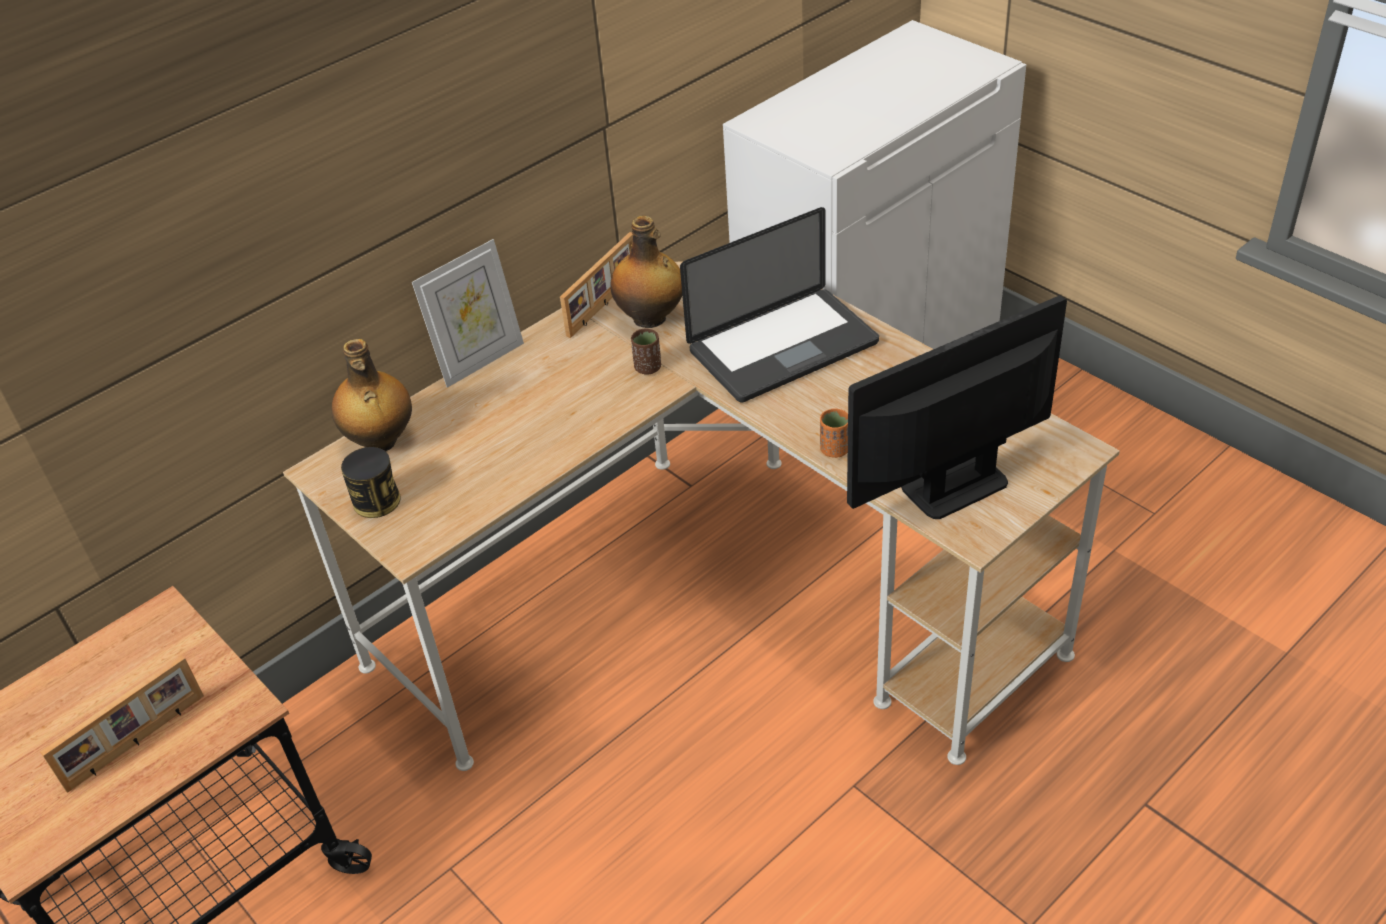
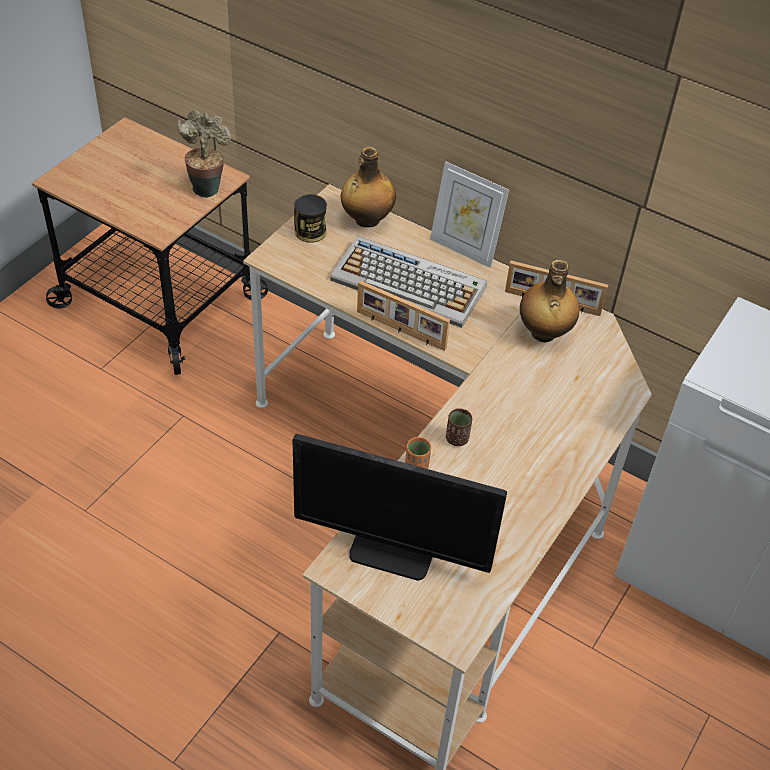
camera: 70 degrees right, 5 degrees up
picture frame [40,655,204,793] -> picture frame moved to [357,280,450,351]
brown cup [631,329,661,375] -> brown cup moved to [446,408,472,446]
laptop [680,207,879,402] -> none
monitor [847,295,1067,519] -> monitor turned 150 degrees clockwise [293,434,507,581]
none -> potted plant [177,110,231,198]
none -> keyboard [330,236,487,328]

